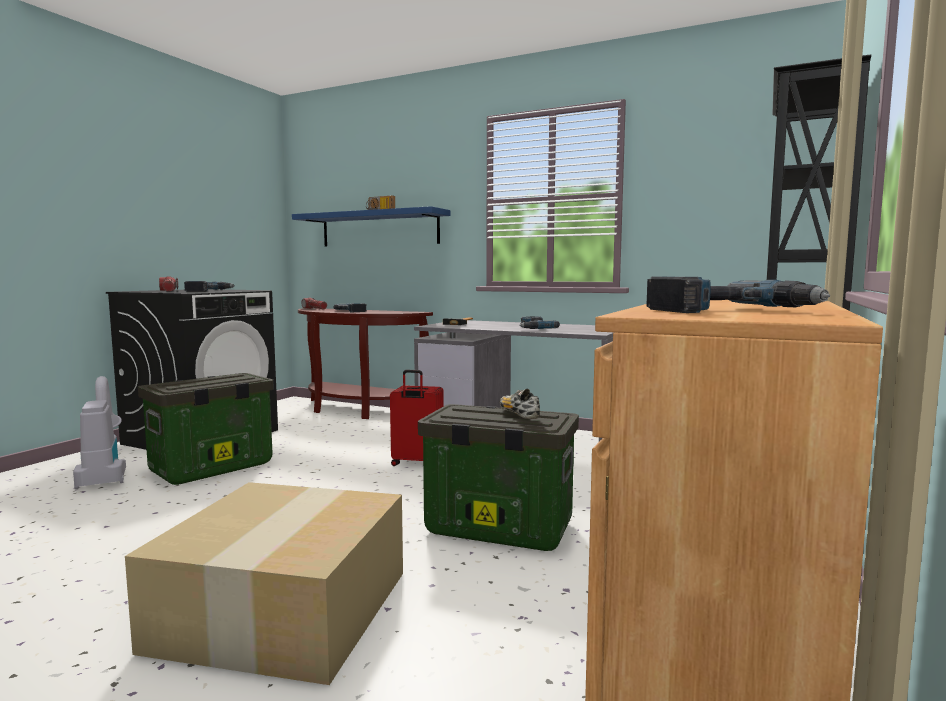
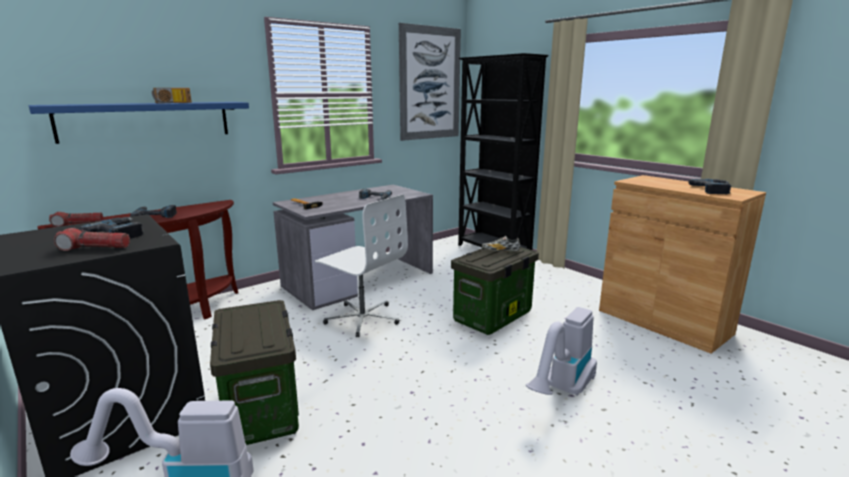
camera: 65 degrees left, 10 degrees up
cardboard box [125,482,403,685] -> vacuum cleaner [526,307,597,396]
red suitcase [390,370,444,466] -> white office chair [315,194,408,337]
none -> picture [399,23,461,141]

